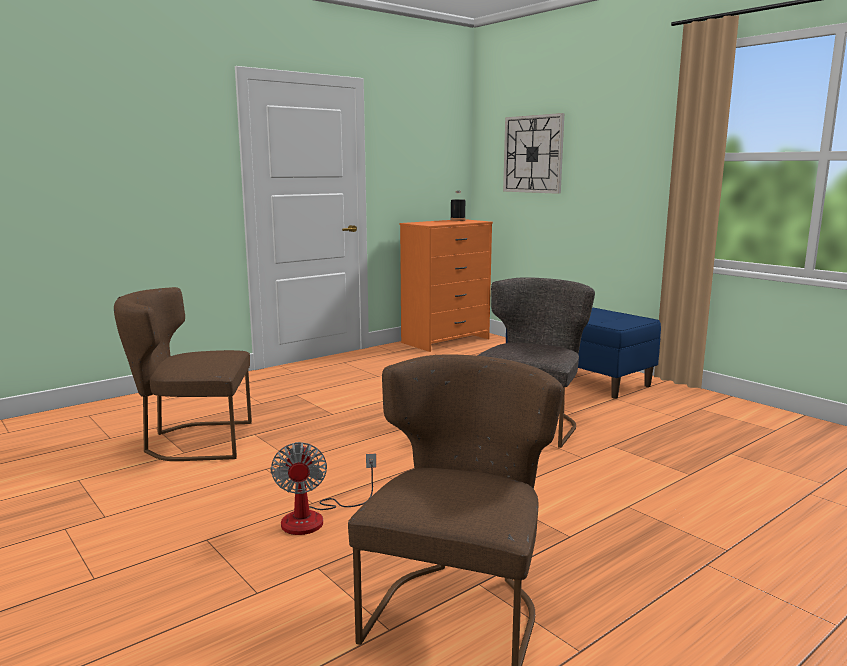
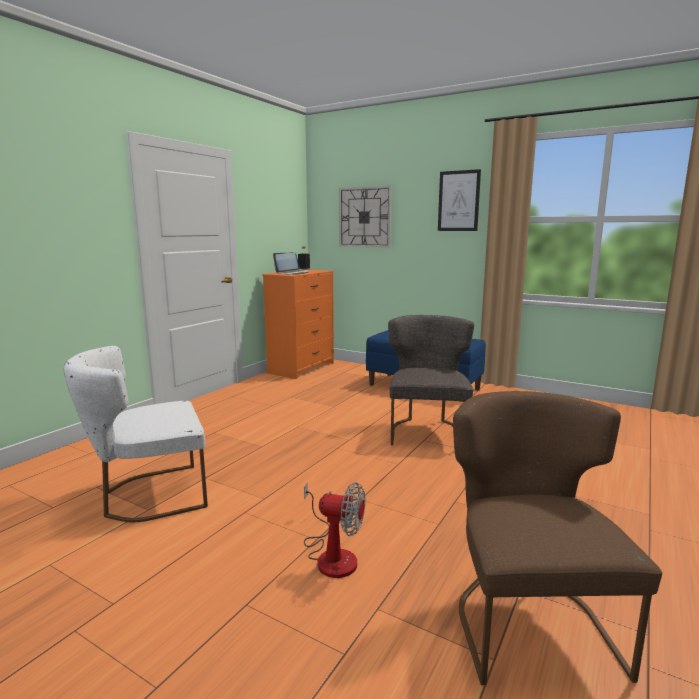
camera: 20 degrees left, 0 degrees up
brown chair [114,287,252,461] -> white chair [63,346,208,522]
fan [271,442,376,535] -> fan turned 45 degrees counterclockwise [304,482,365,578]
none -> laptop [273,252,311,275]
none -> picture [438,169,481,231]

